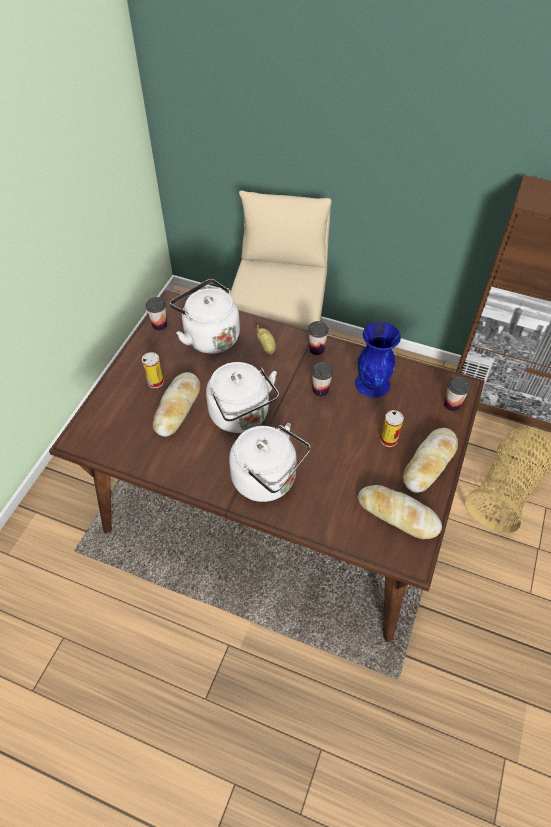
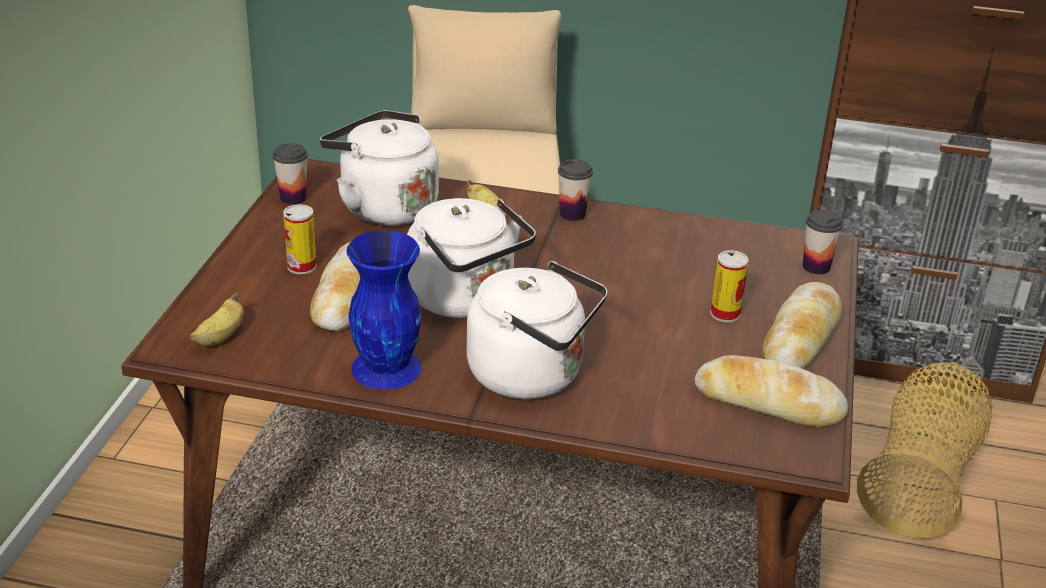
camera: 10 degrees left, 20 degrees down
cup [311,362,333,397] -> none
blue vase [355,322,401,398] -> blue vase moved to [347,230,422,390]
none -> banana [190,293,244,346]

